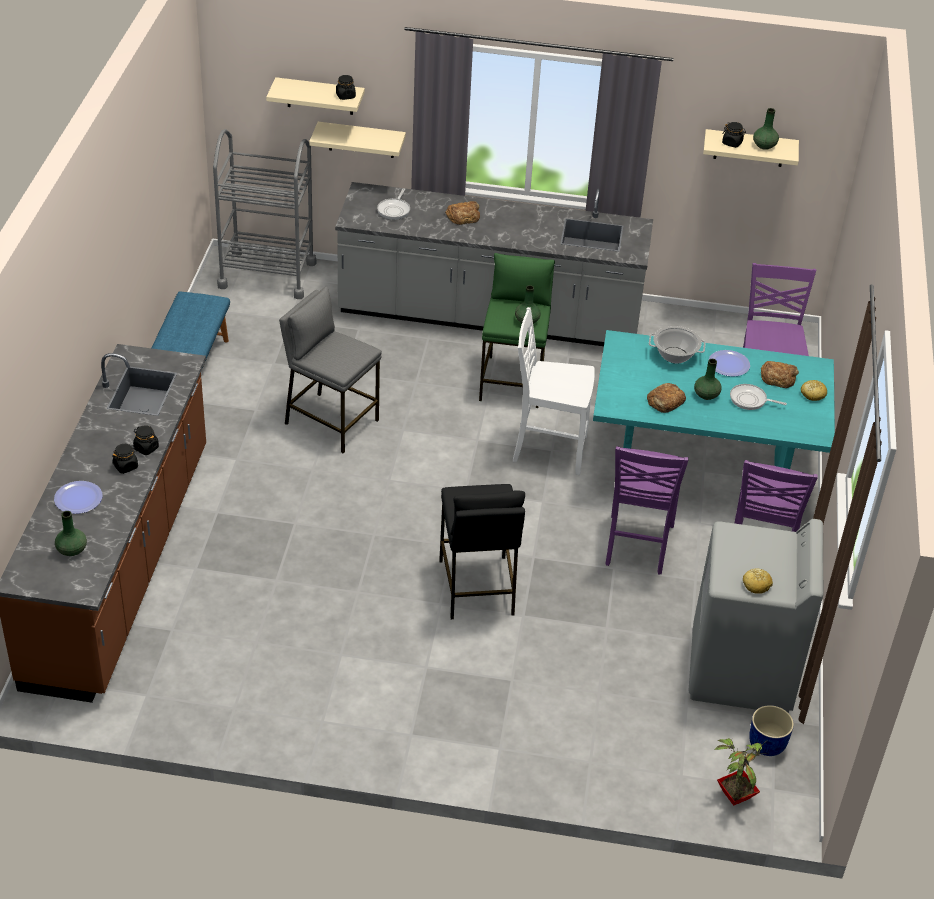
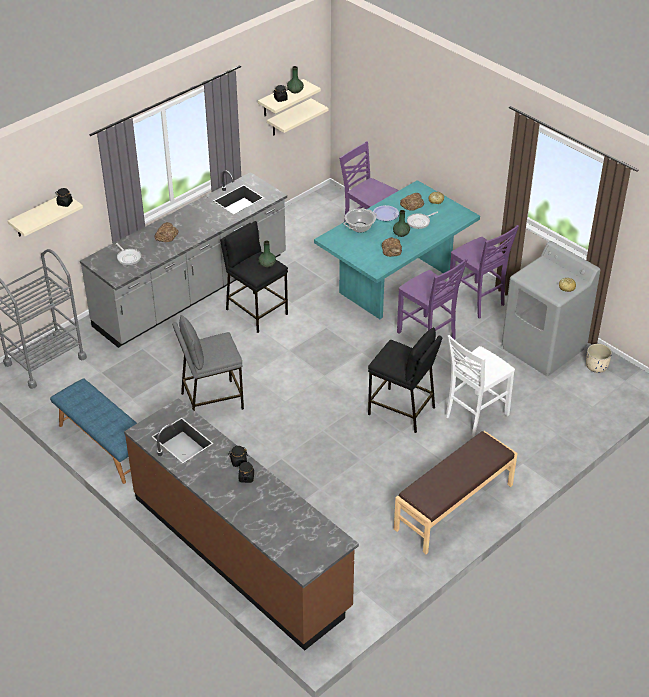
camera: 50 degrees left, 0 degrees up
plate [54,481,102,514] -> none
green vase [55,511,87,556] -> none
beige shelf [309,122,406,158] -> beige shelf moved to [267,98,328,135]
green stool [479,253,555,408] -> black stool [220,221,288,333]
white chair [513,307,595,475] -> white chair moved to [445,335,515,437]
potted plant [714,738,768,806] -> none
blue planter [749,705,794,756] -> beige planter [586,344,612,373]
none -> brown bench [394,431,518,554]

